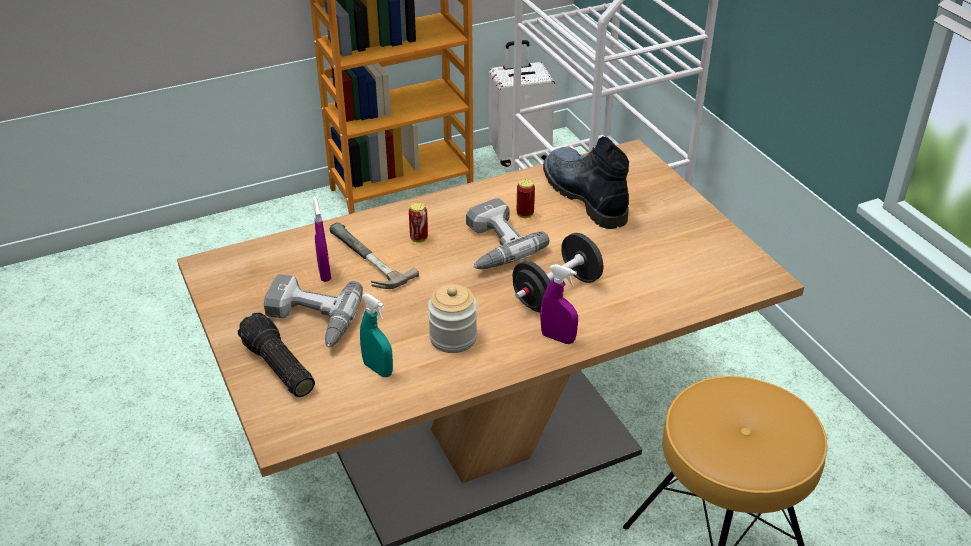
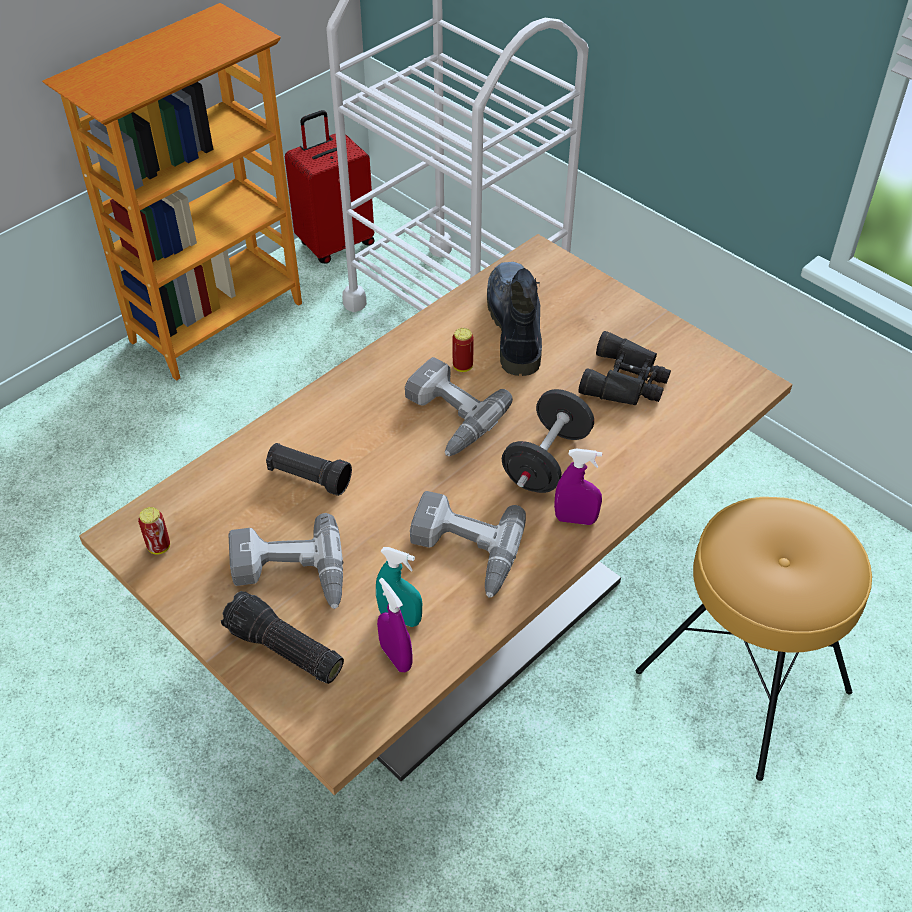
camera: 20 degrees left, 10 degrees up
purple spray bottle [313,196,331,282] -> purple spray bottle moved to [377,578,412,672]
hammer [330,223,419,289] -> black flashlight [266,443,352,496]
can [409,202,428,243] -> can moved to [138,507,170,555]
jar [428,284,477,353] -> power drill [410,491,526,598]
white suitcase [489,40,555,167] -> red suitcase [285,110,375,264]
boot [543,136,629,229] -> boot turned 45 degrees clockwise [487,262,542,376]
none -> black binoculars [578,331,671,405]

